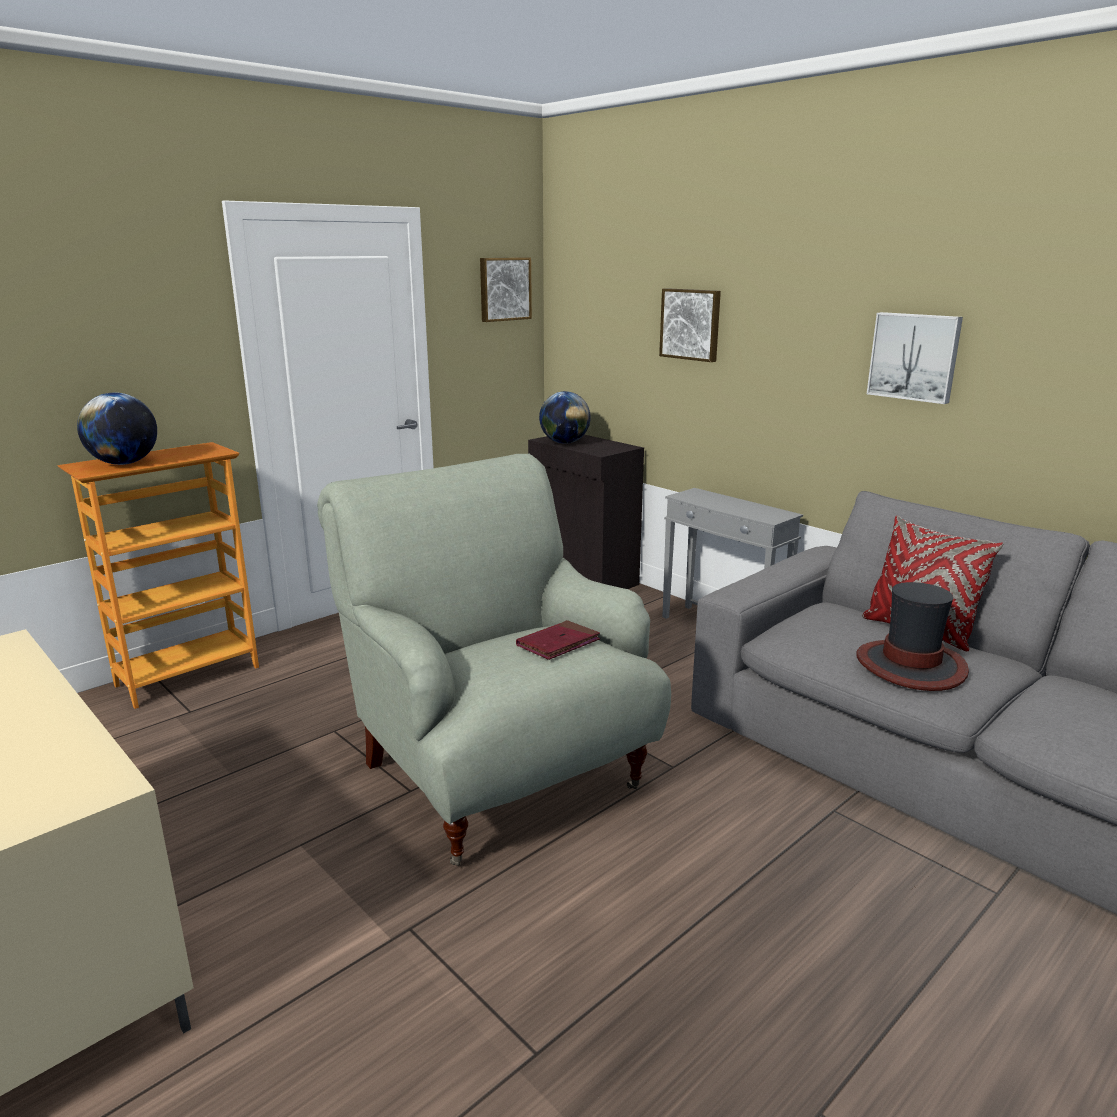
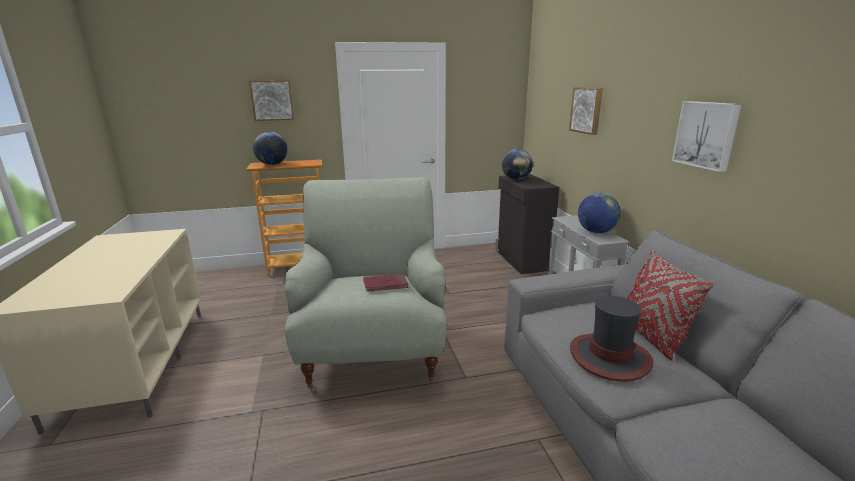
camera: 30 degrees right, 0 degrees up
picture [480,257,532,322] -> picture moved to [249,80,294,121]
none -> globe [578,193,621,233]

